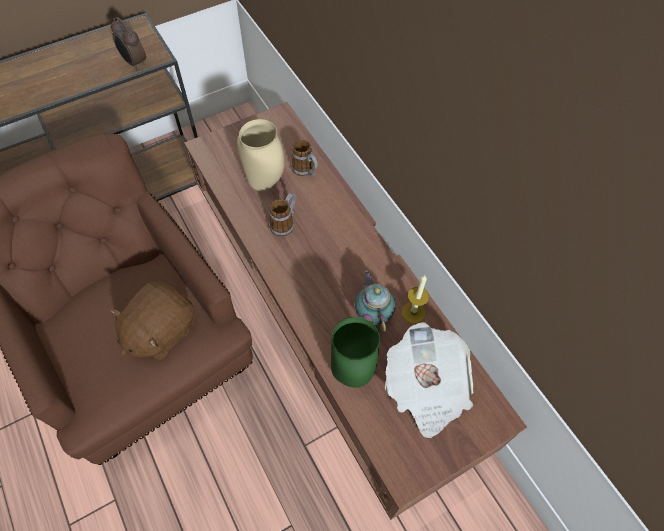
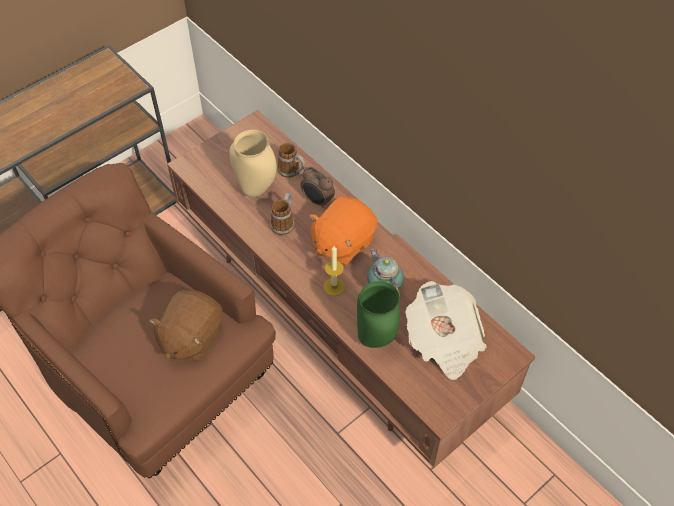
camera: 10 degrees left, 5 degrees down
alarm clock [111,17,146,70] -> alarm clock moved to [300,167,335,209]
candle [402,275,429,324] -> candle moved to [323,246,345,296]
none -> orange plush toy [309,196,378,265]

